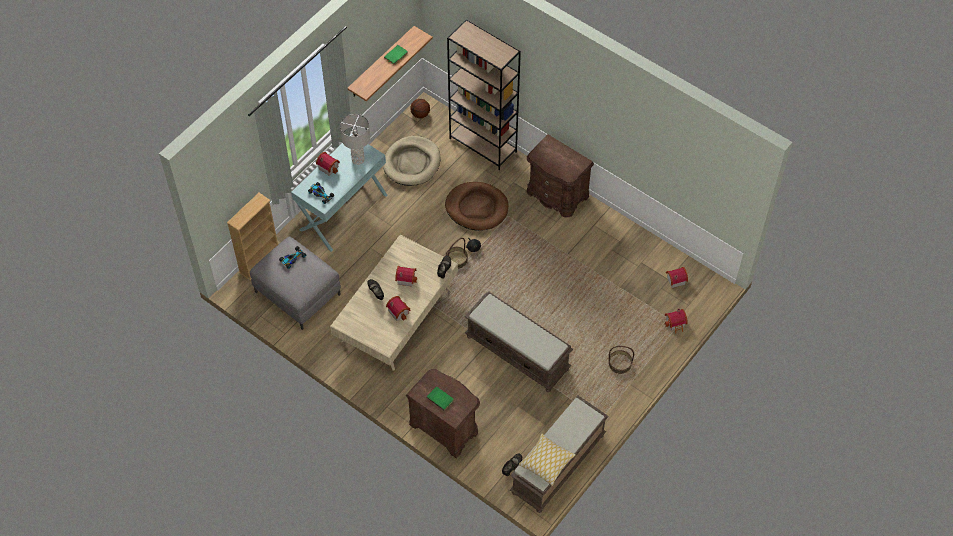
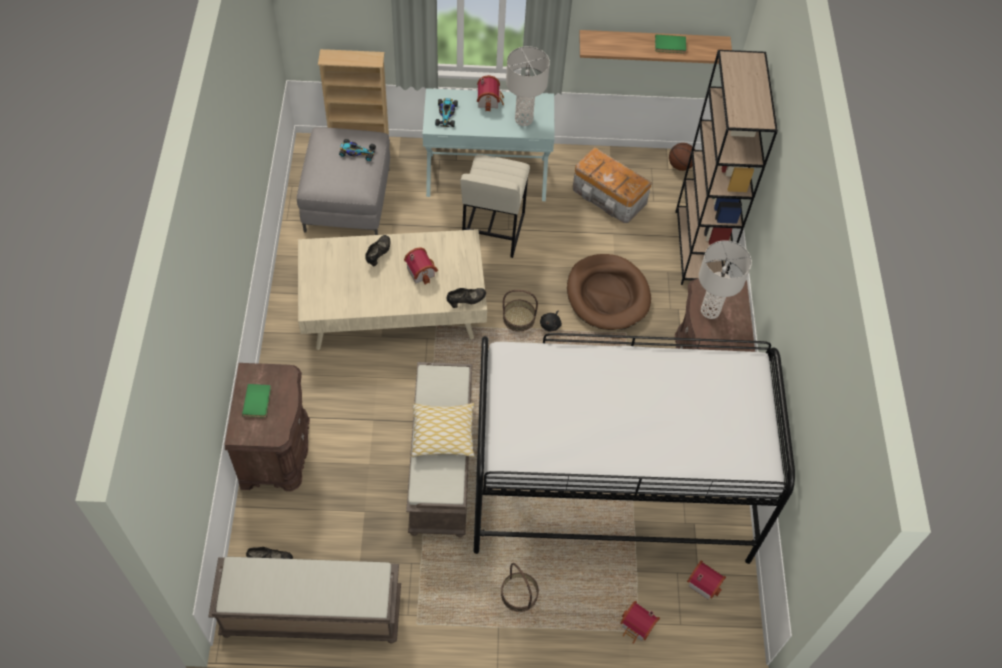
camera: 50 degrees right, 0 degrees up
beige dog bed [383,136,440,186] -> storage box [573,147,652,223]
toy house [386,296,410,321] -> none
pillow [519,434,576,486] -> pillow moved to [411,403,475,457]
none -> beige chair [460,155,530,258]
none -> black bed [474,333,795,564]
none -> white table lamp [699,240,752,319]

